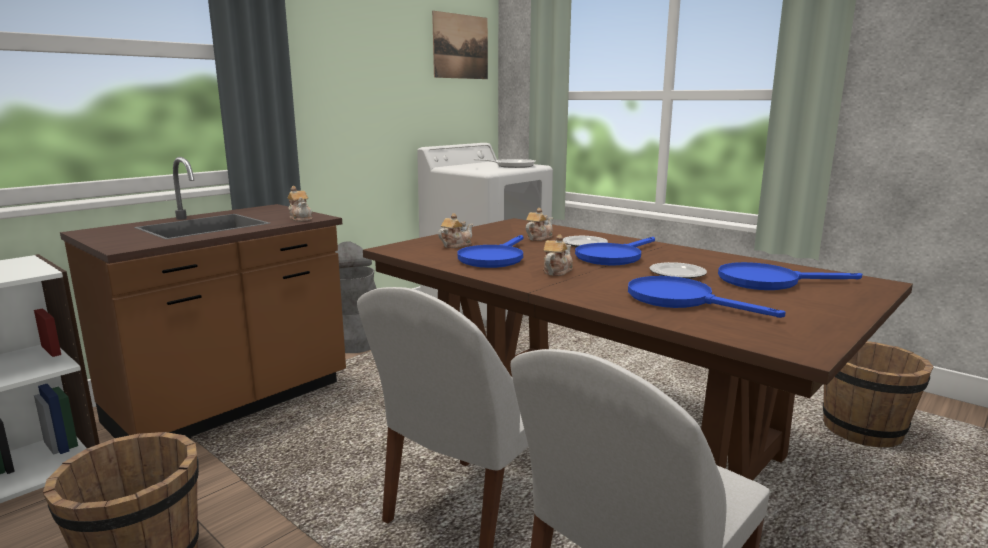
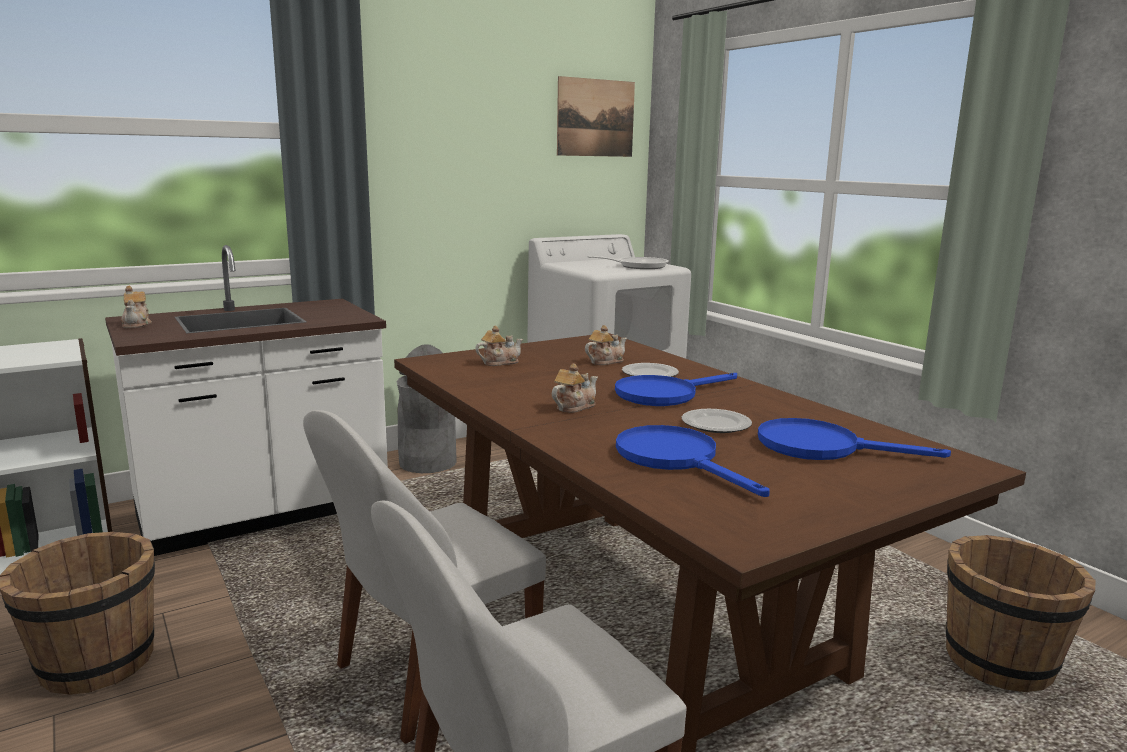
camera: 15 degrees right, 0 degrees up
brown counter [60,157,346,439] -> white counter [105,245,388,556]
teapot [287,186,312,222] -> teapot moved to [121,286,152,328]
blue frying pan [458,235,523,268] -> none

